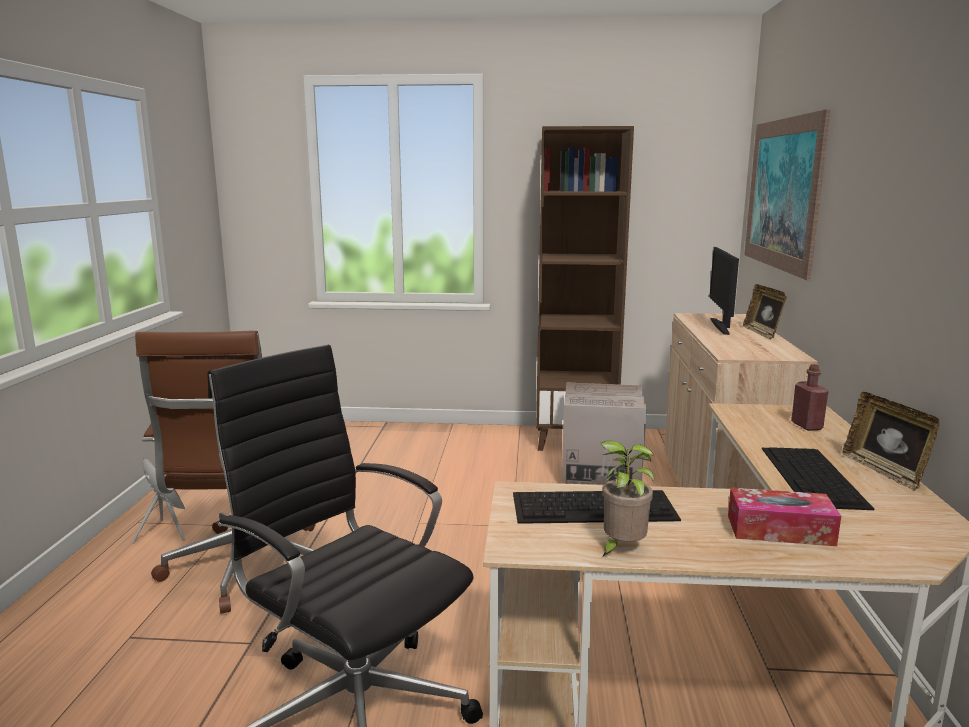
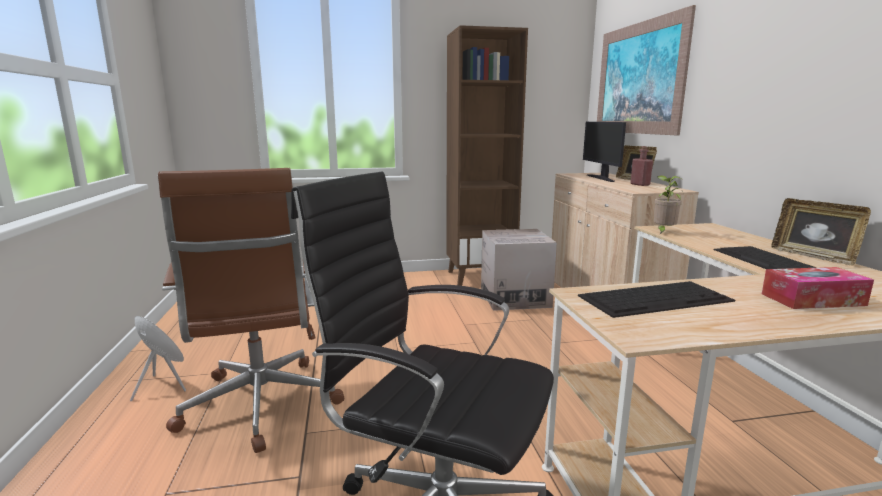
camera: 15 degrees left, 0 degrees up
potted plant [601,441,654,557] -> potted plant moved to [654,175,684,234]
red bottle [791,364,828,431] -> red bottle moved to [630,146,653,186]

